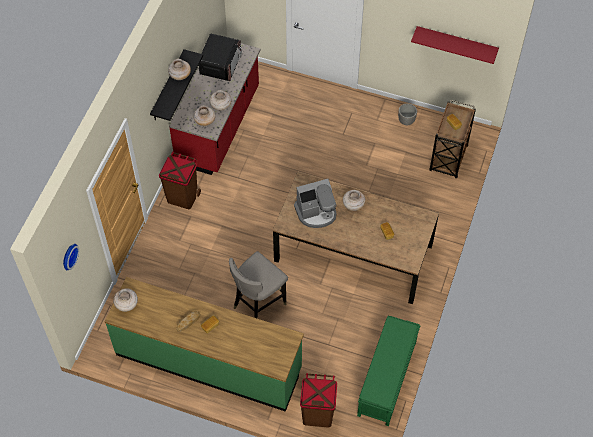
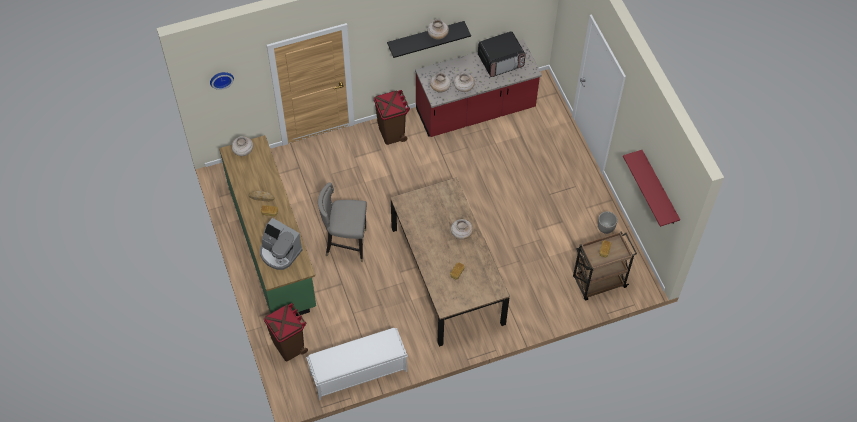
camera: 50 degrees right, 0 degrees up
coffee machine [294,179,336,228] -> coffee machine moved to [260,218,302,270]
green bench [357,316,420,426] -> white bench [306,328,408,400]

